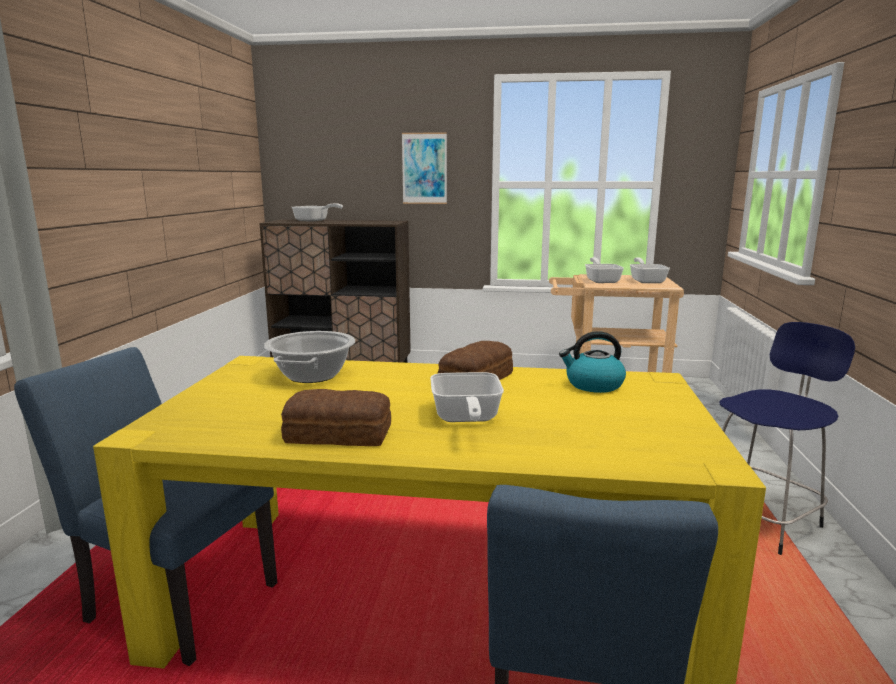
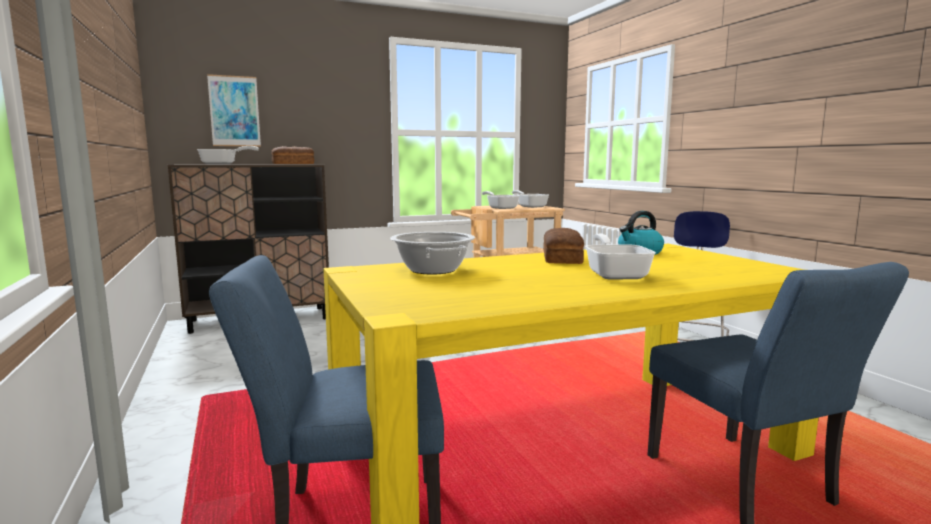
camera: 30 degrees left, 5 degrees down
bread [281,389,391,446] -> bread moved to [271,146,314,164]
picture [402,132,447,204] -> picture moved to [207,74,261,147]
frying pan [430,372,504,422] -> frying pan turned 150 degrees counterclockwise [585,234,656,280]

